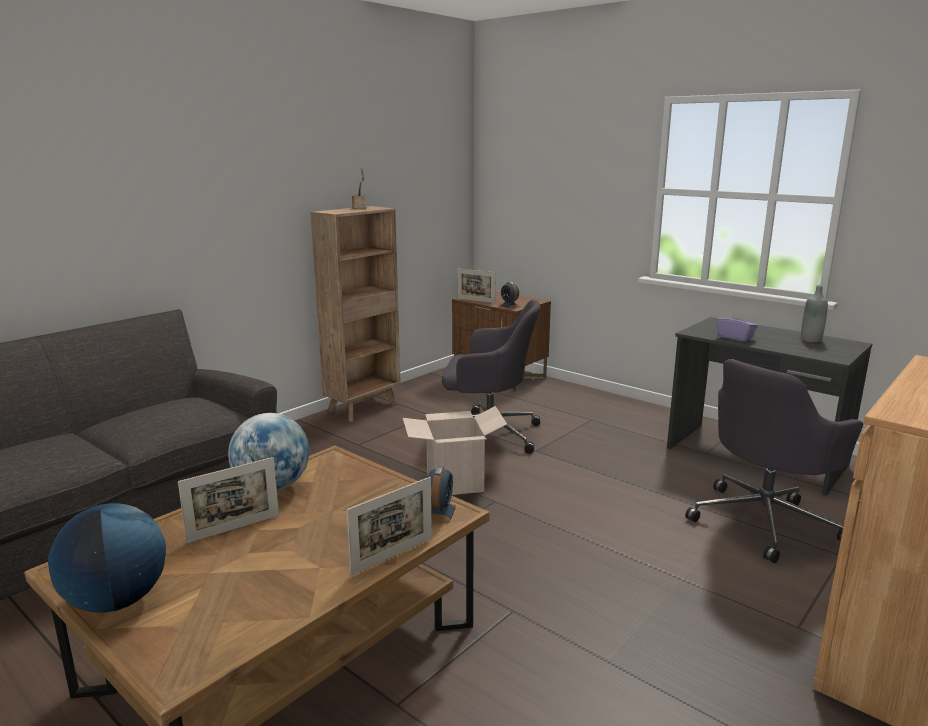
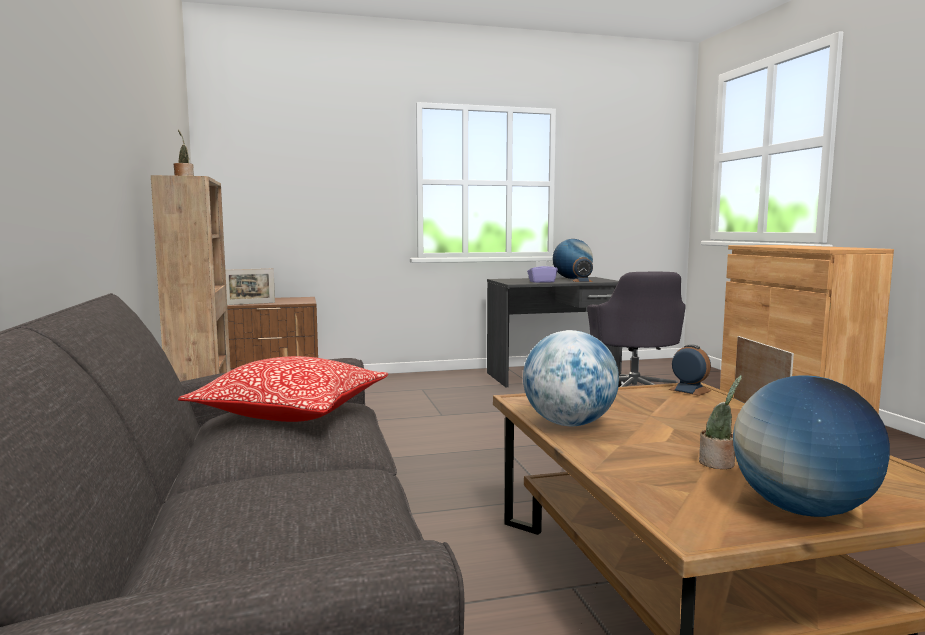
camera: 55 degrees left, 10 degrees down
picture frame [178,457,279,543] -> none
cardboard box [403,406,507,495] -> none
grey office chair [442,300,541,454] -> none
alarm clock [499,282,520,309] -> alarm clock moved to [573,257,593,282]
grey bottle [801,285,828,342] -> globe [553,239,593,279]
none -> pillow [178,356,388,422]
none -> potted plant [699,375,742,469]

